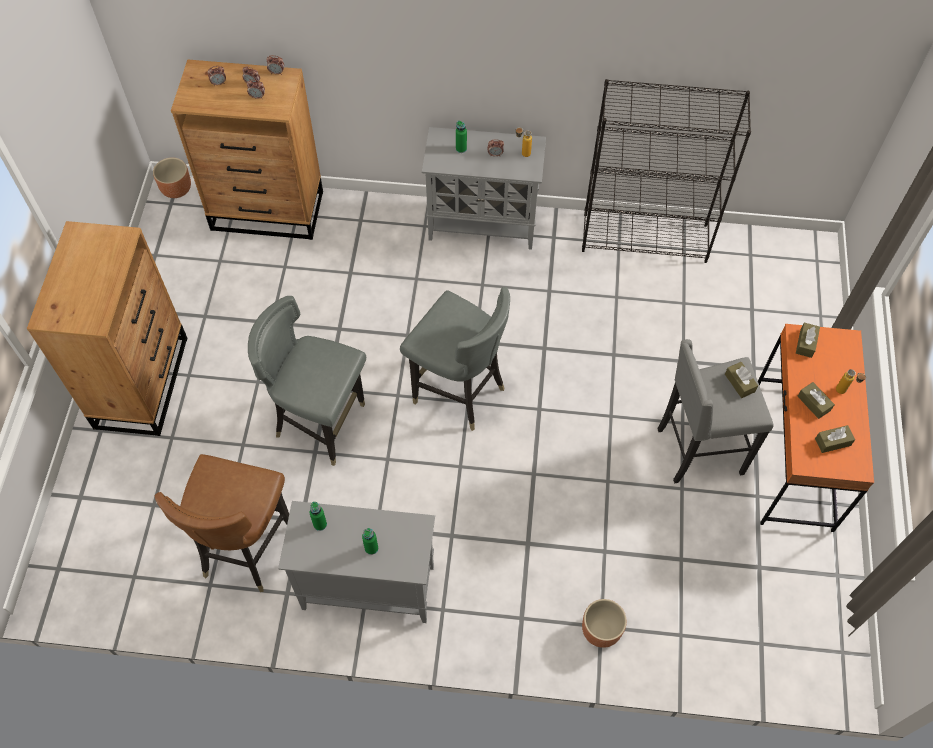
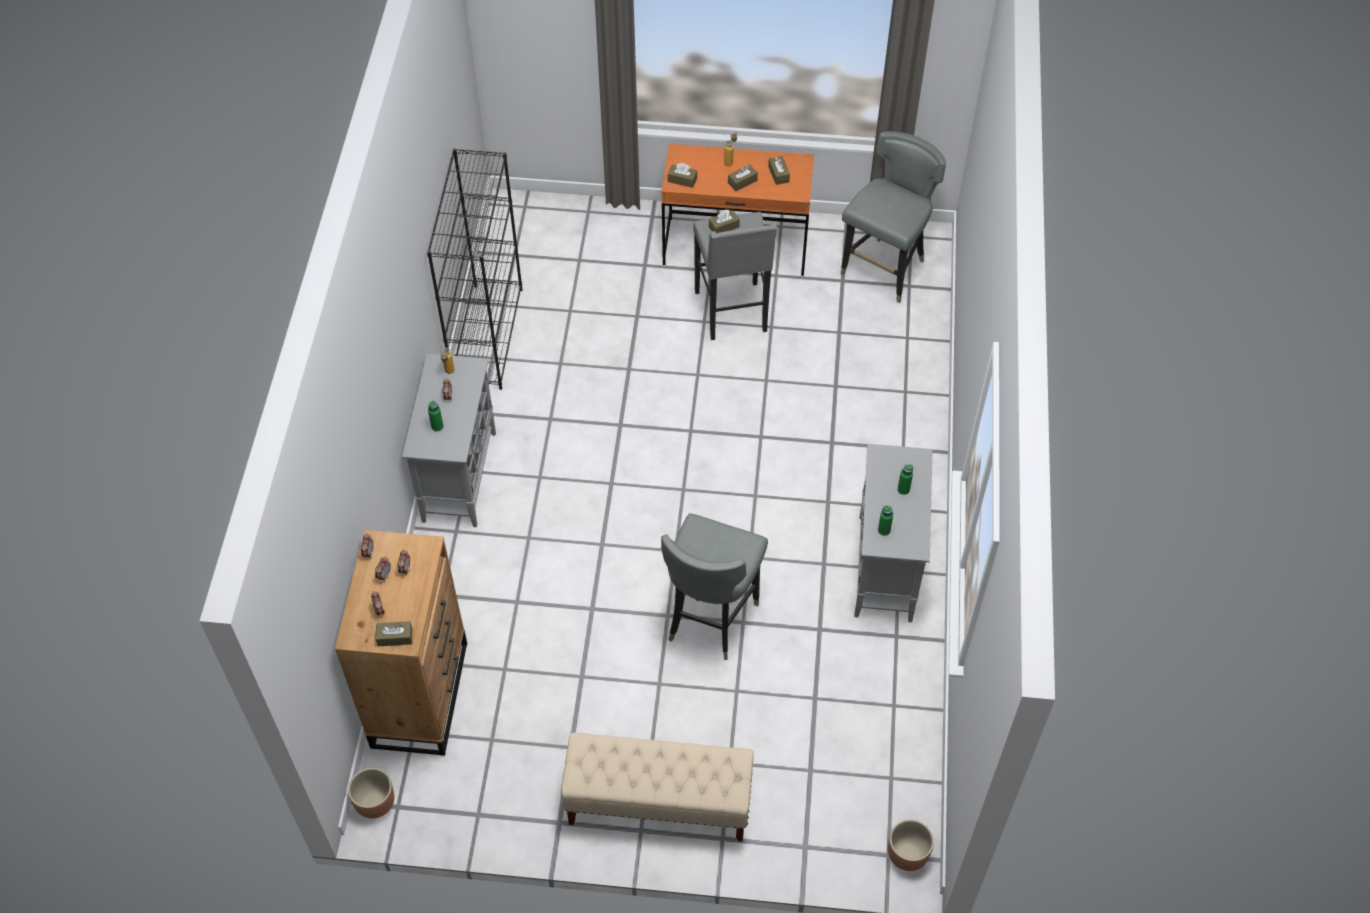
camera: 90 degrees left, 5 degrees down
brown dresser [27,221,187,436] -> beige bench [561,732,754,842]
brown chair [155,454,289,592] -> none
grey chair [400,287,510,431] -> grey chair moved to [841,131,946,303]
brown planter [582,599,627,648] -> brown planter moved to [888,819,934,871]
none -> brown tissue box [376,621,412,646]

